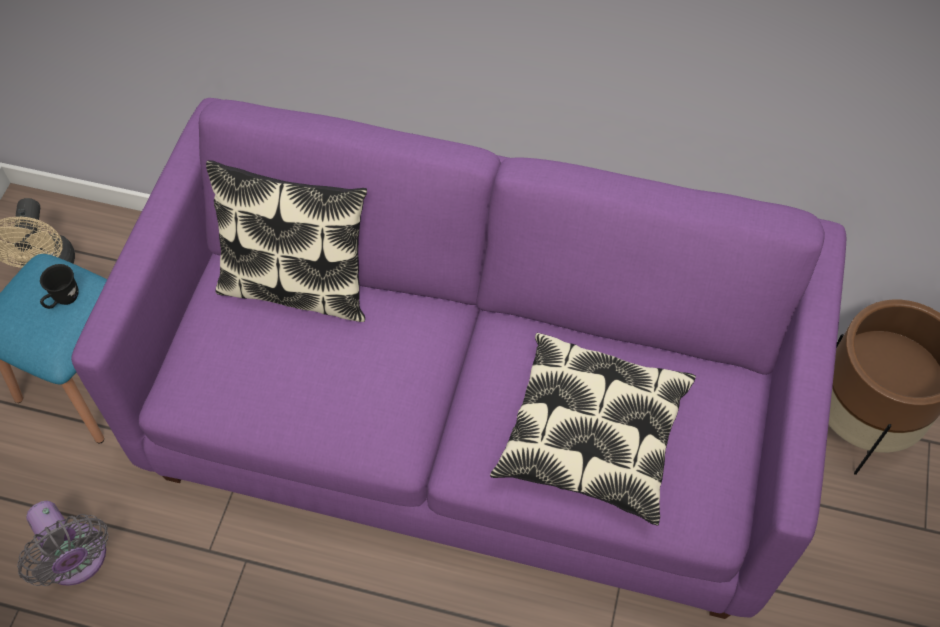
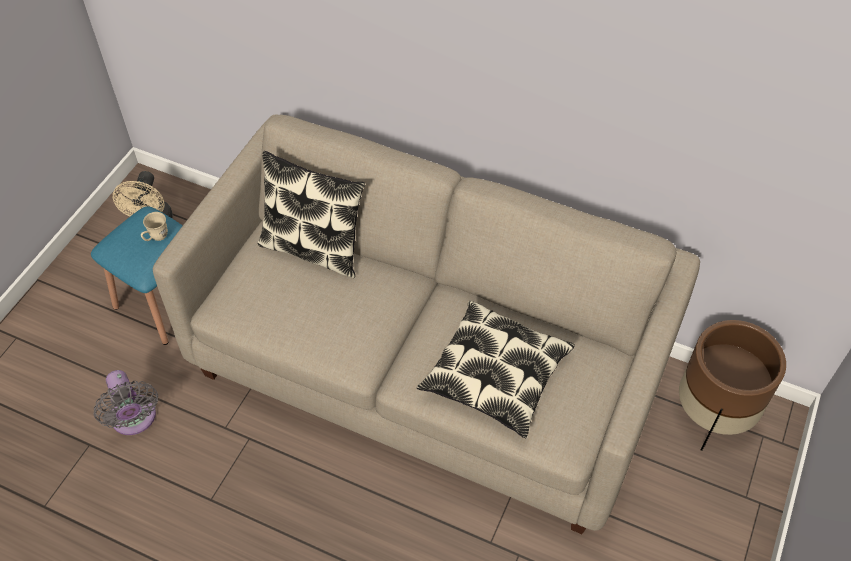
camera: 10 degrees right, 5 degrees down
black mug [40,264,78,309] -> beige mug [141,212,168,241]
purple sofa [71,98,846,619] -> beige sofa [153,114,700,534]

